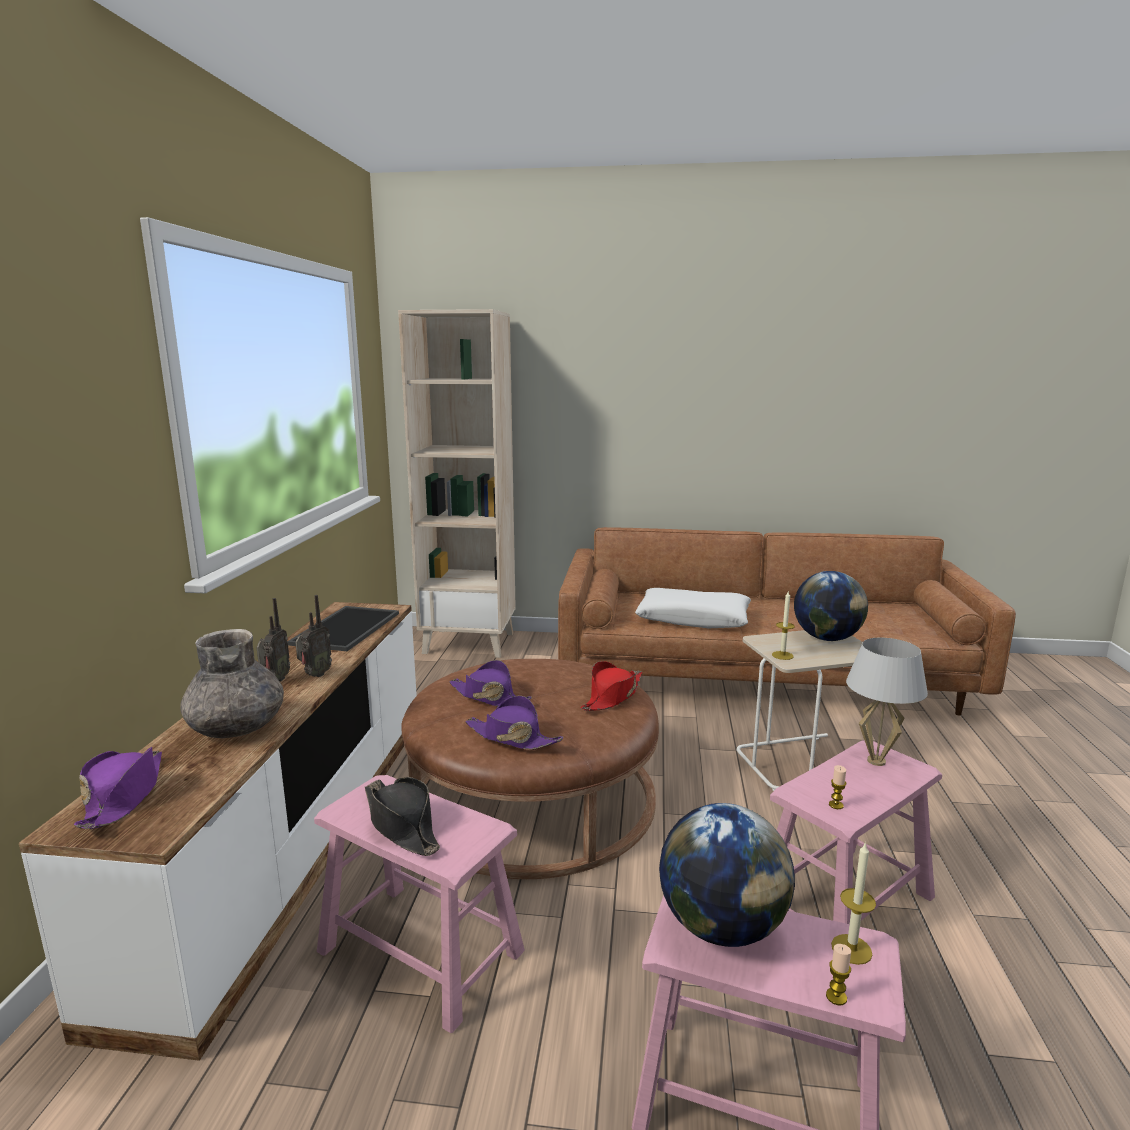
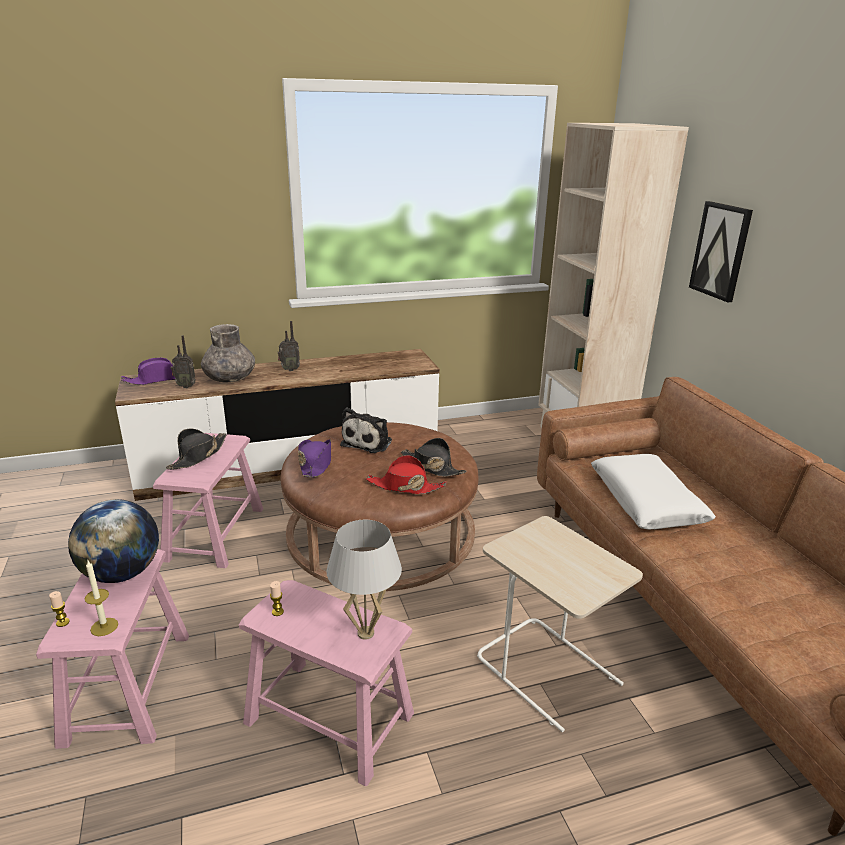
camera: 65 degrees right, 10 degrees up
tray [287,606,399,651] -> none
radio [295,595,332,677] -> radio moved to [171,335,196,388]
purple hat [449,660,532,706] -> plush toy [340,408,392,453]
candle [772,590,795,660] -> none
globe [794,571,868,641] -> none
none -> black hat [401,438,466,477]
none -> picture [689,201,753,302]

